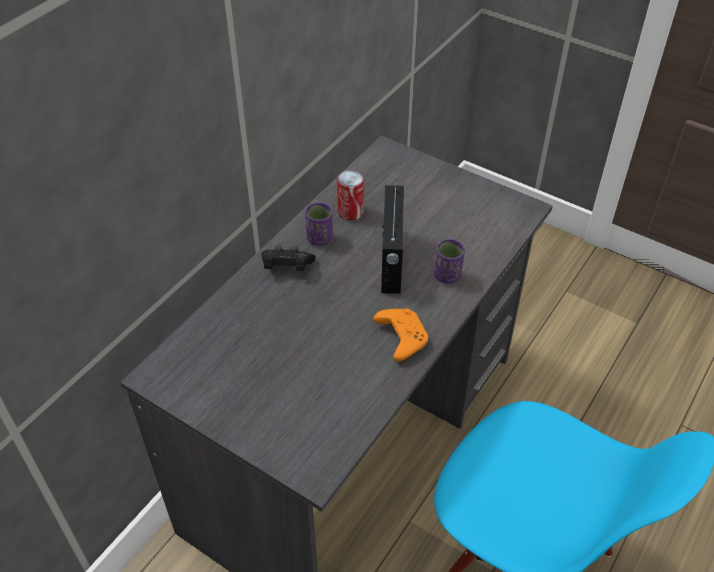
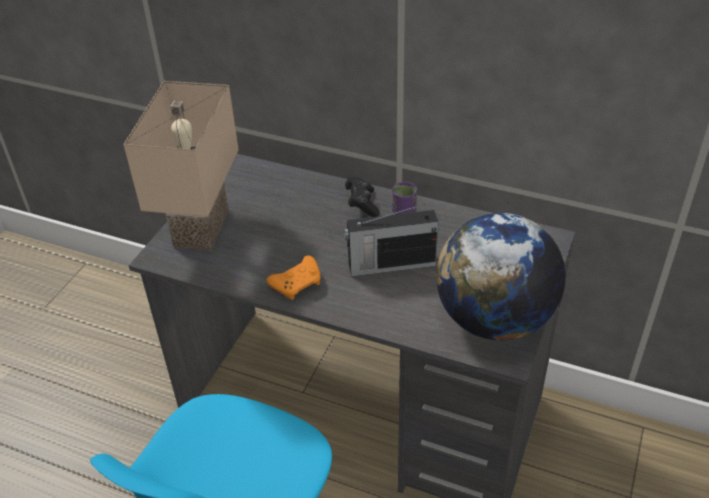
camera: 80 degrees right, 5 degrees down
can [337,170,364,220] -> none
purple cup [434,239,465,284] -> none
none -> beige table lamp [123,81,239,250]
none -> globe [436,213,566,340]

